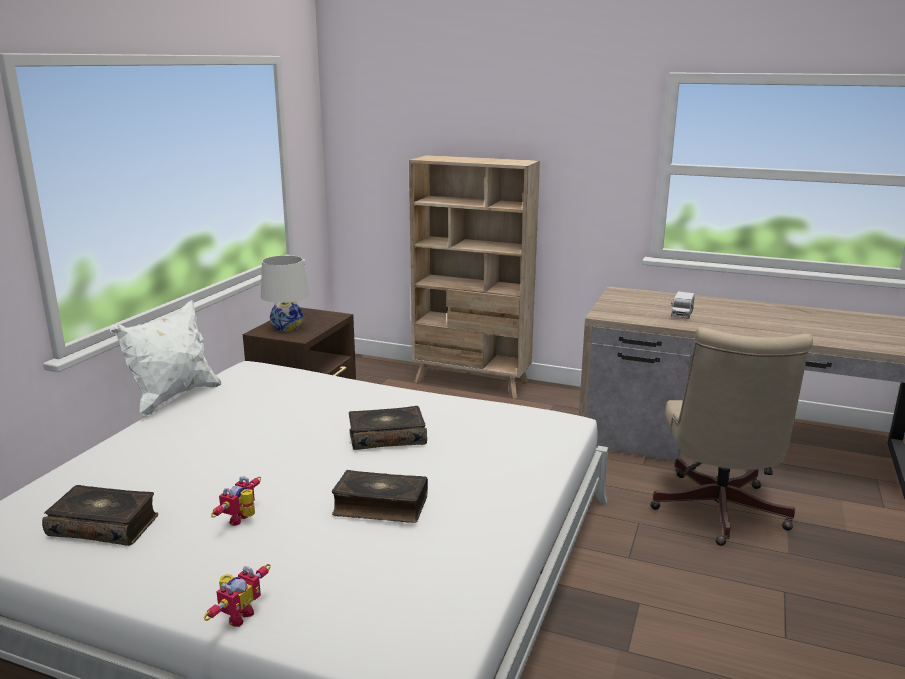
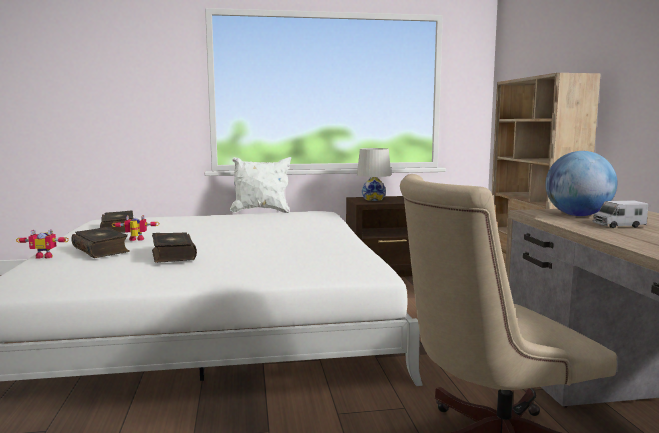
camera: 60 degrees right, 10 degrees down
book [349,406,427,450] -> book moved to [71,227,130,258]
none -> globe [545,151,618,216]

